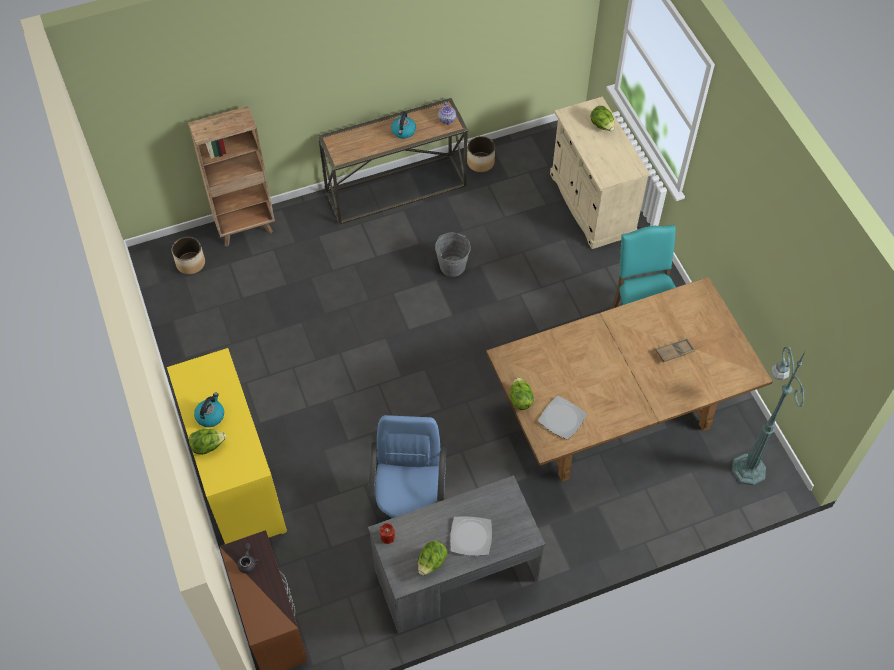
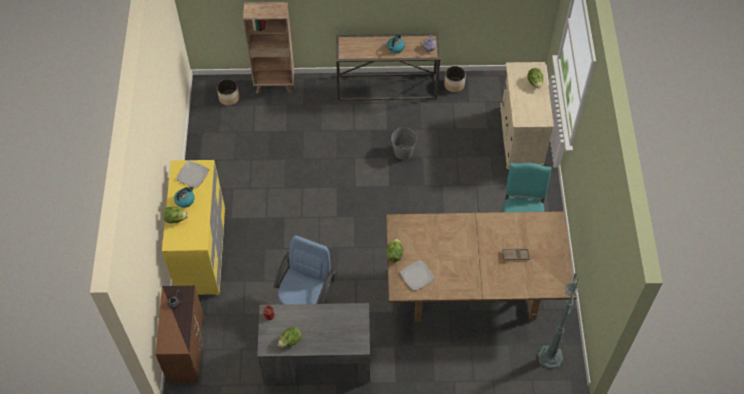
camera: 20 degrees right, 0 degrees up
plate [450,517,492,556] -> plate moved to [176,161,209,188]

